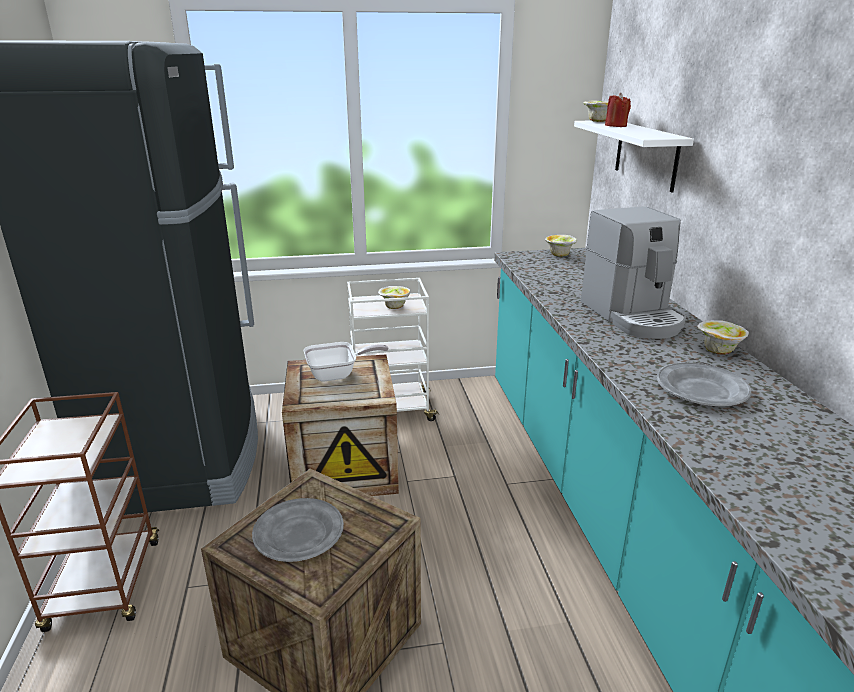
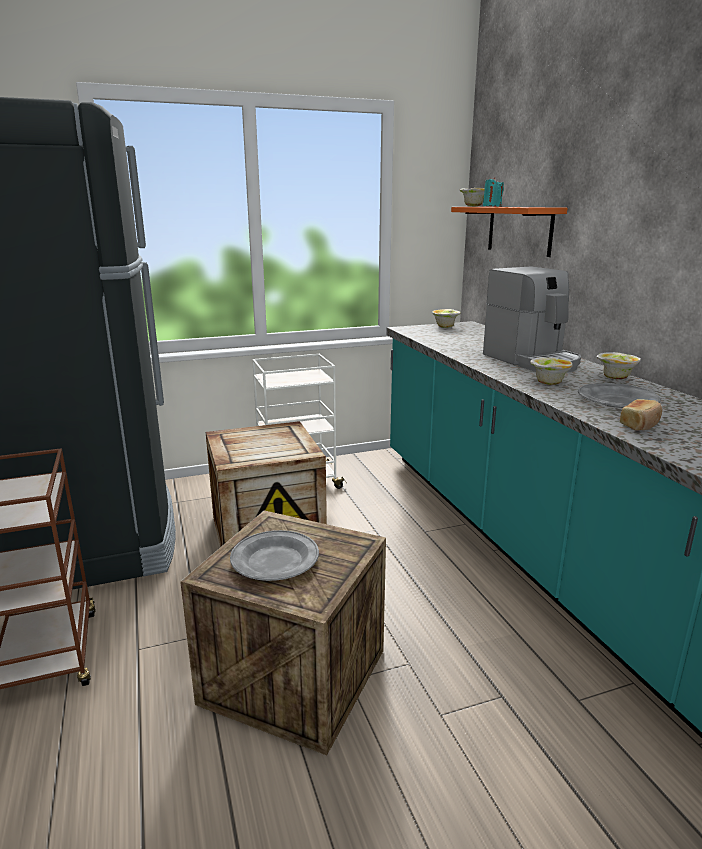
camera: 10 degrees left, 5 degrees down
frying pan [304,342,389,382] -> none
bowl [378,286,410,309] -> bowl moved to [530,357,573,385]
white shelf [574,121,694,192] -> orange shelf [451,207,567,257]
red candle [605,93,631,127] -> turquoise candle [483,177,504,207]
none -> bread [620,399,662,430]

